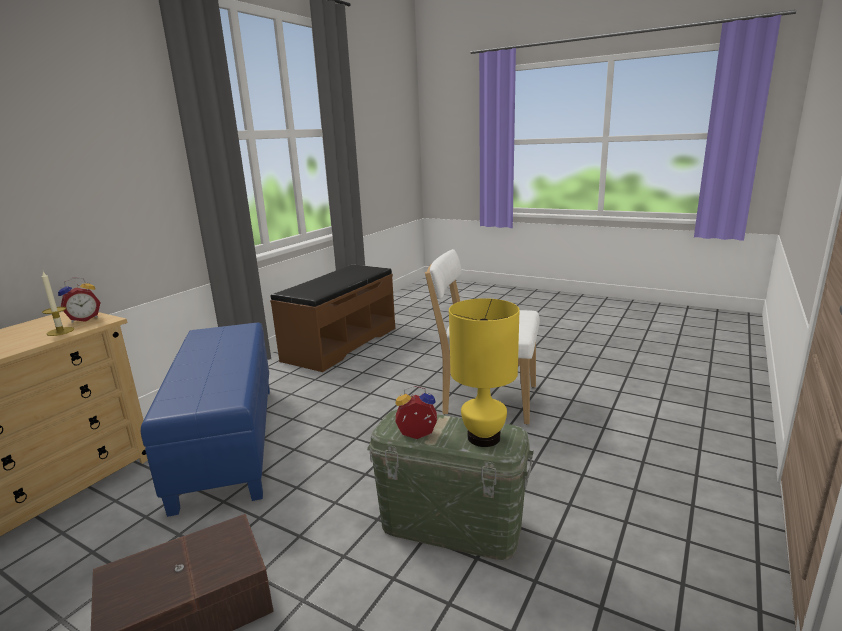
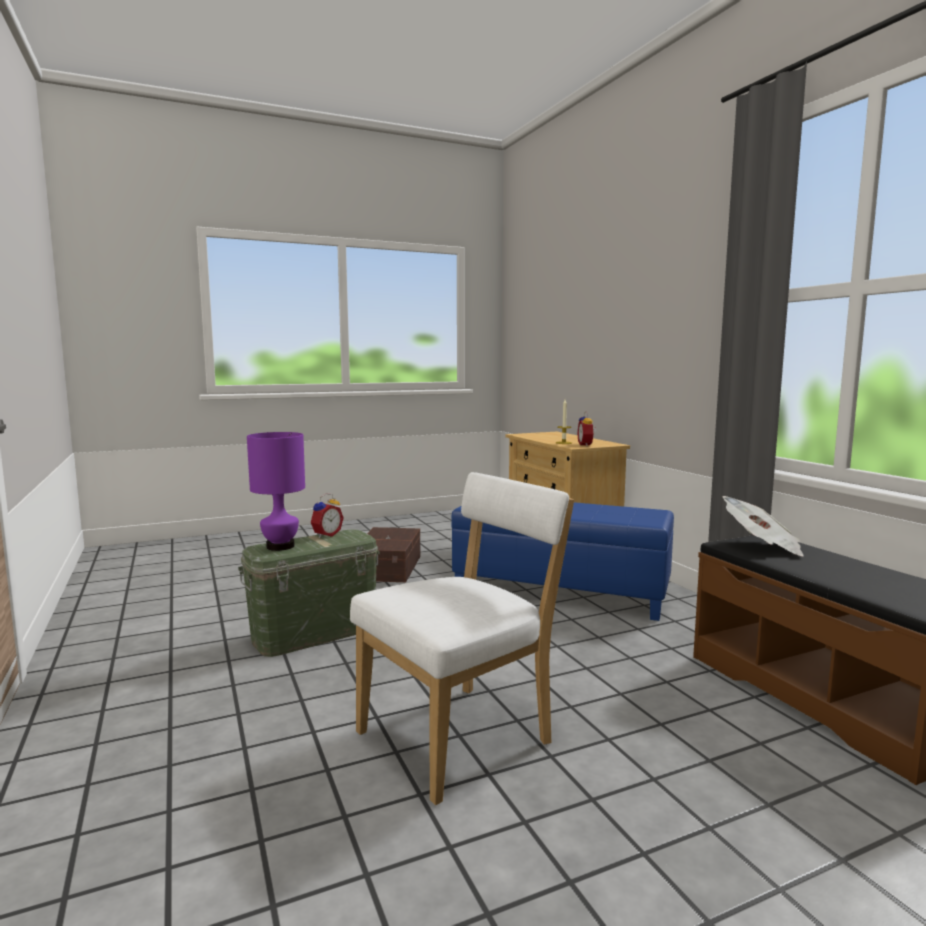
camera: 125 degrees right, 10 degrees down
yellow table lamp [449,298,519,447] -> purple table lamp [247,432,305,551]
none -> newspaper [722,496,804,557]

